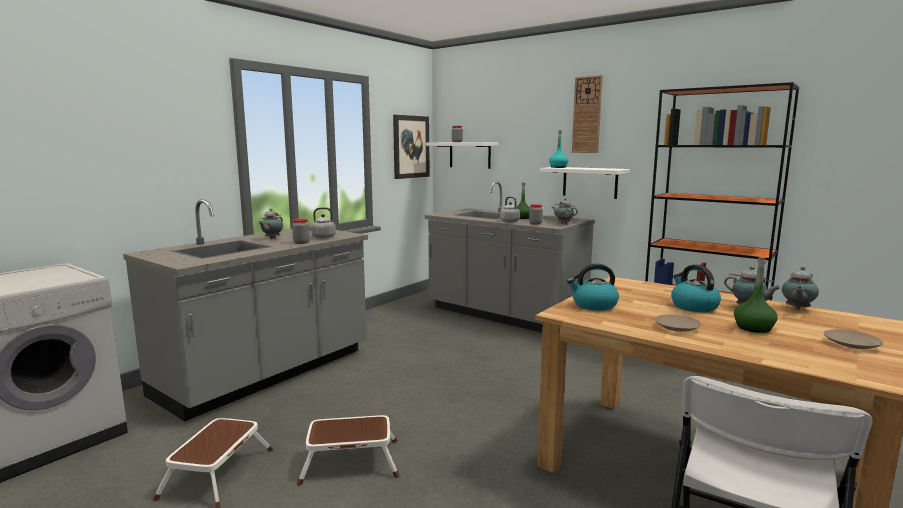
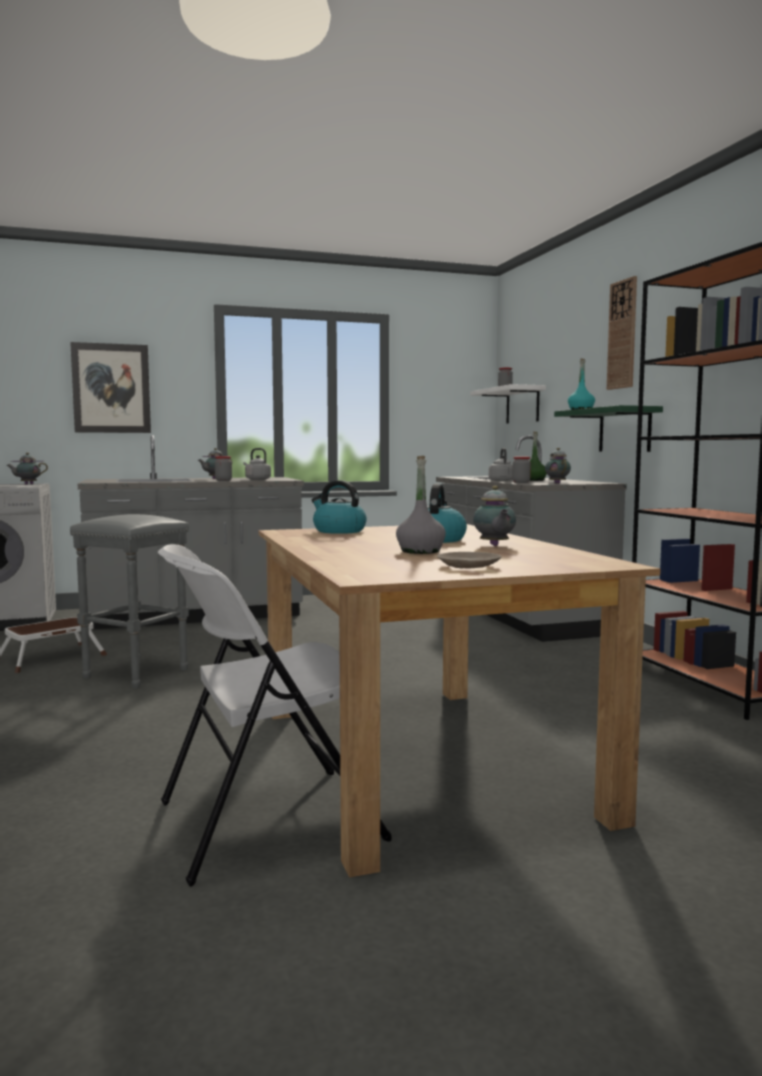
camera: 35 degrees right, 5 degrees down
brown step ladder [297,415,400,486] -> grey stool [70,514,189,689]
picture [393,115,430,179] -> picture moved to [70,342,151,433]
white shelf [540,167,630,199] -> green shelf [554,405,663,452]
beige plate [655,315,701,332] -> none
green bottle [734,257,778,333] -> grey bottle [396,456,446,554]
teapot [782,266,819,310] -> teapot moved to [6,453,48,485]

